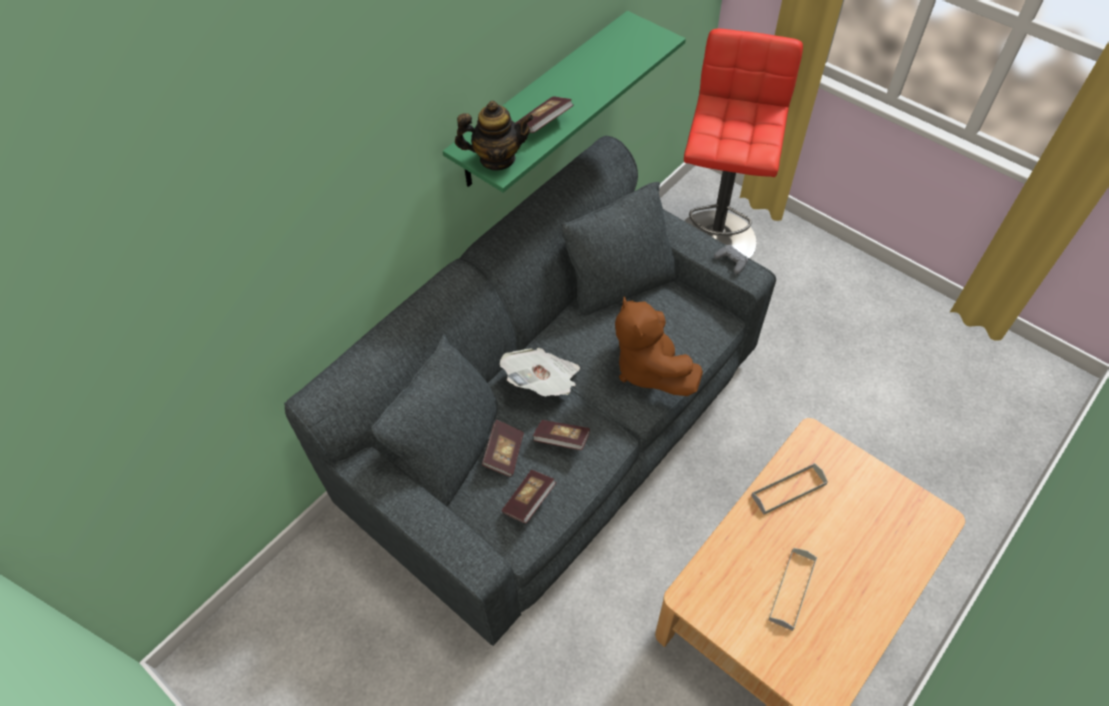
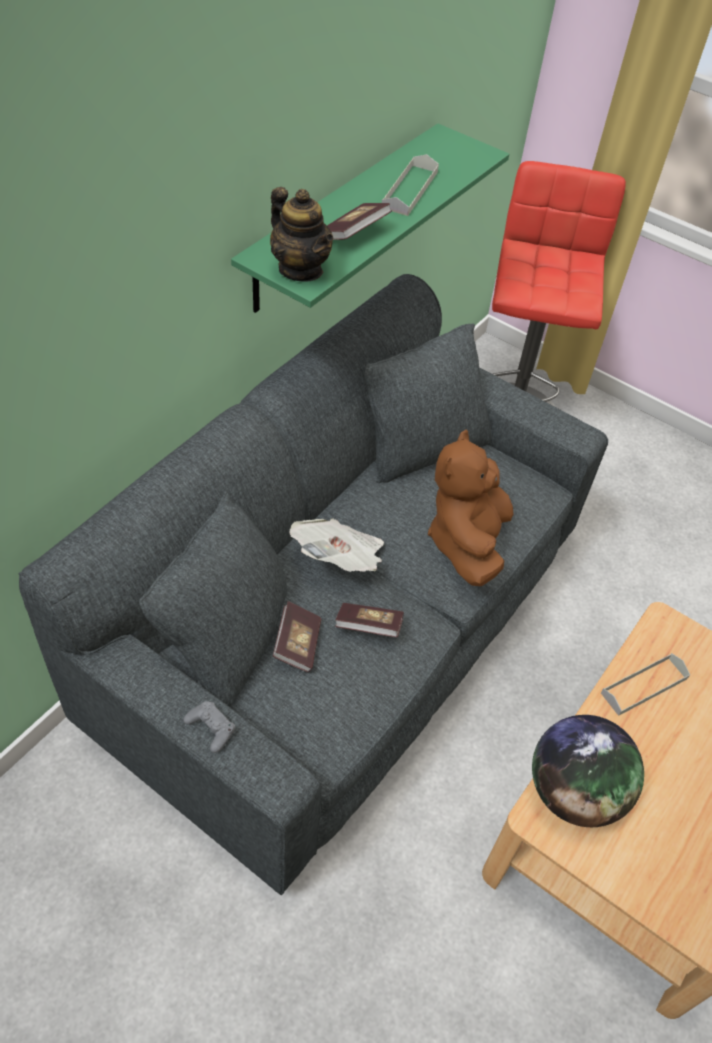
camera: 10 degrees left, 5 degrees down
teapot [455,101,534,171] -> teapot turned 60 degrees clockwise [270,187,333,281]
book [502,470,557,523] -> none
brown plush toy [615,296,703,396] -> brown plush toy turned 45 degrees clockwise [428,430,513,586]
grey game controller [714,245,748,274] -> grey game controller moved to [184,701,235,753]
grey tray [769,548,817,631] -> grey tray moved to [382,154,439,216]
none -> globe [532,715,644,827]

